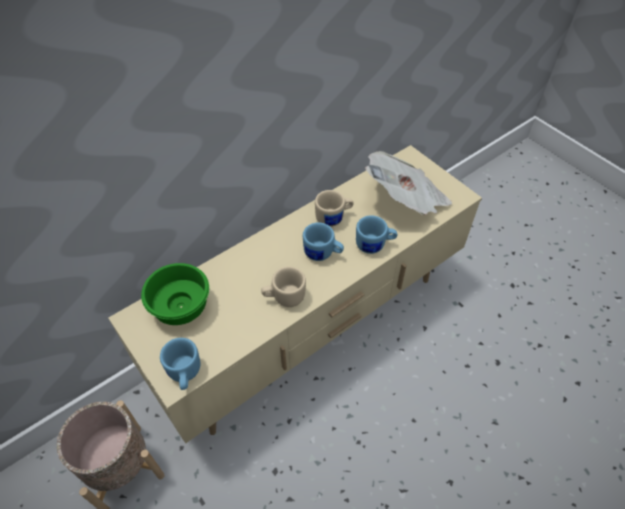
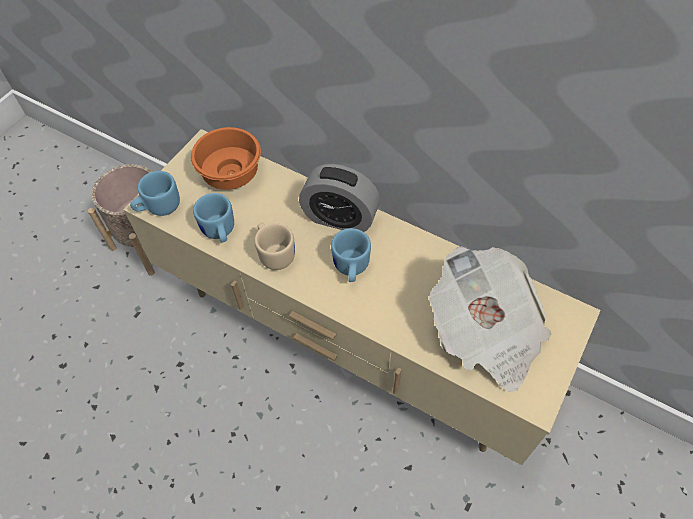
camera: 70 degrees right, 5 degrees up
green bowl [141,263,209,325] -> orange bowl [191,127,261,190]
beige mug [315,190,354,227] -> none
blue mug [356,215,397,254] -> blue mug moved to [193,193,234,243]
none -> alarm clock [299,164,380,232]

